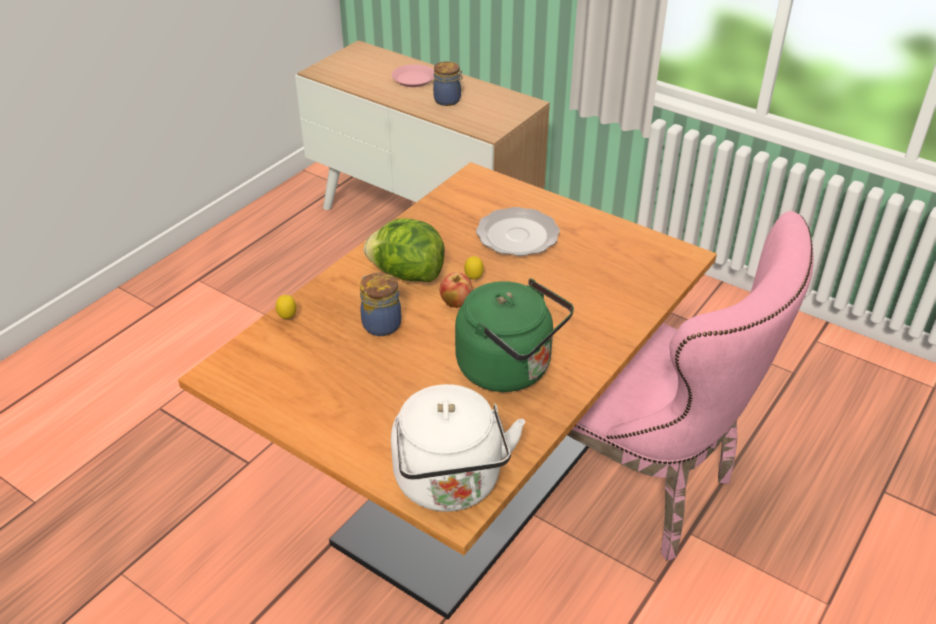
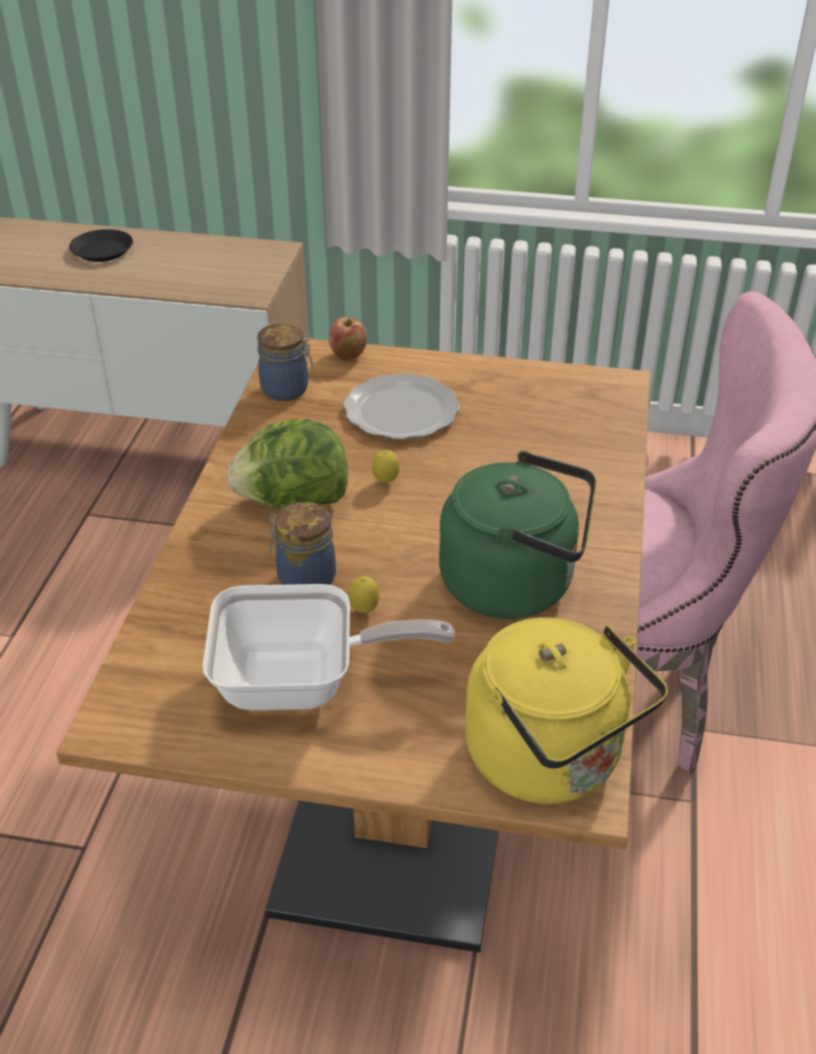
camera: 25 degrees left, 0 degrees up
lemon [276,295,296,319] -> lemon moved to [348,576,379,613]
white kettle [391,384,525,512] -> yellow kettle [465,617,668,804]
pink plate [392,64,434,87] -> black plate [69,229,133,262]
jar [433,61,464,106] -> jar moved to [257,323,313,401]
apple [440,272,472,308] -> apple moved to [329,317,367,360]
none -> frying pan [203,584,455,710]

